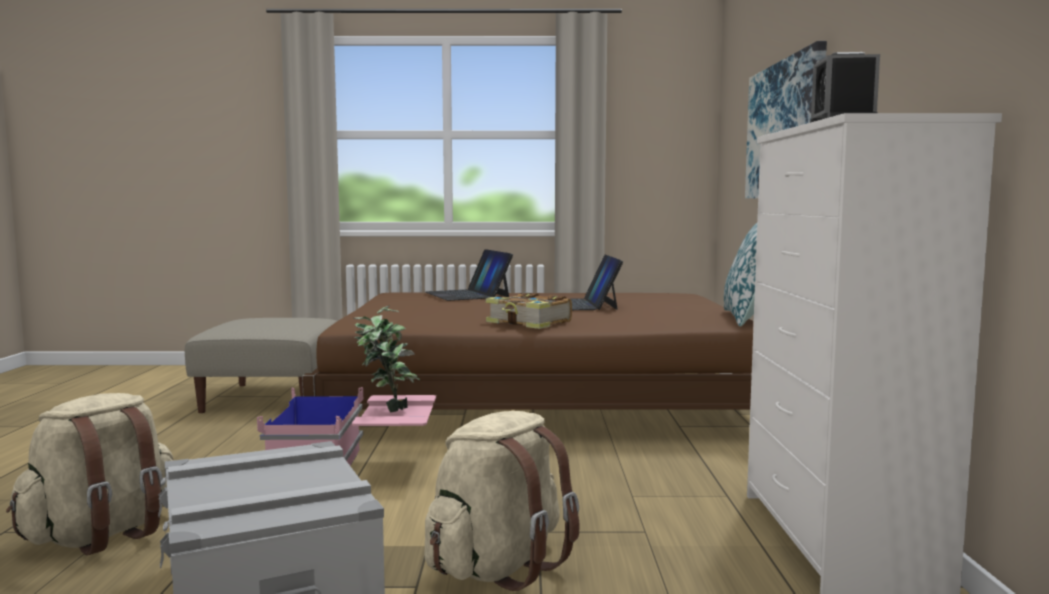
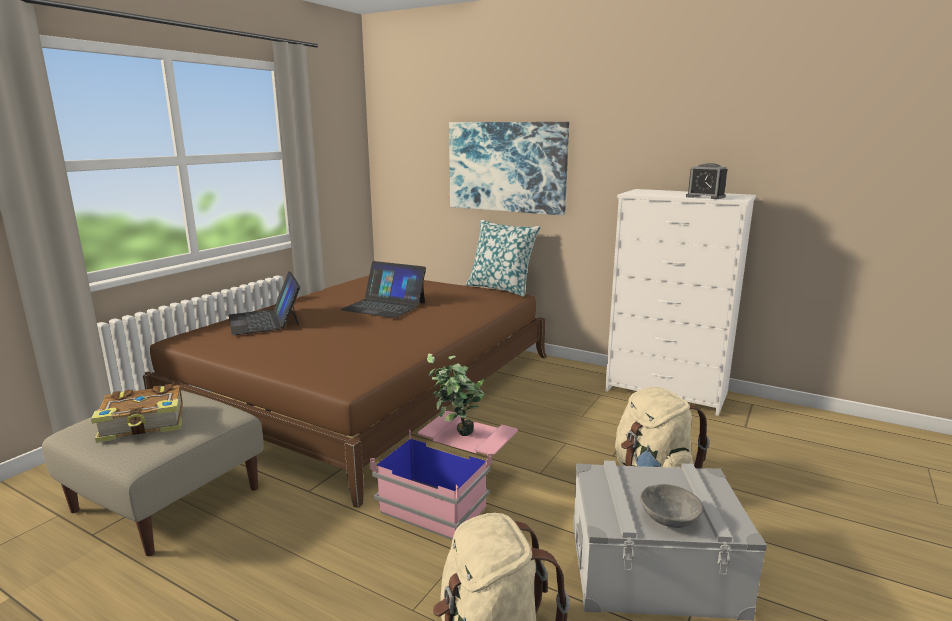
camera: 60 degrees left, 10 degrees up
laptop [425,249,513,301] -> laptop turned 60 degrees clockwise [229,271,300,335]
book [486,293,572,329] -> book moved to [91,384,183,443]
none -> grey bowl [640,484,703,528]

